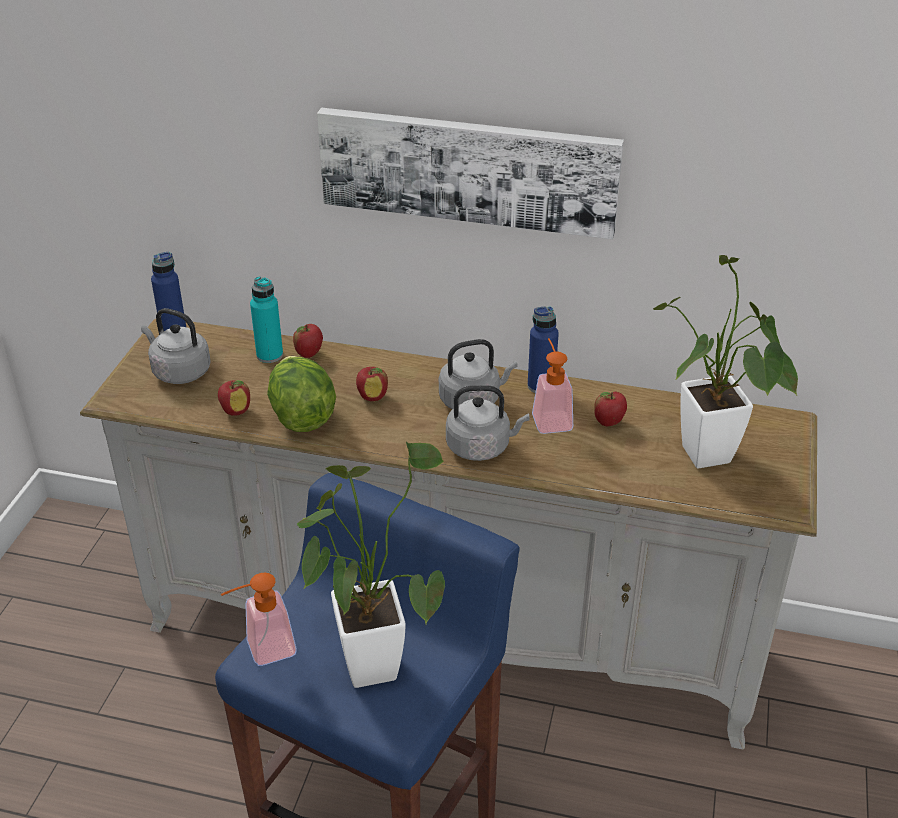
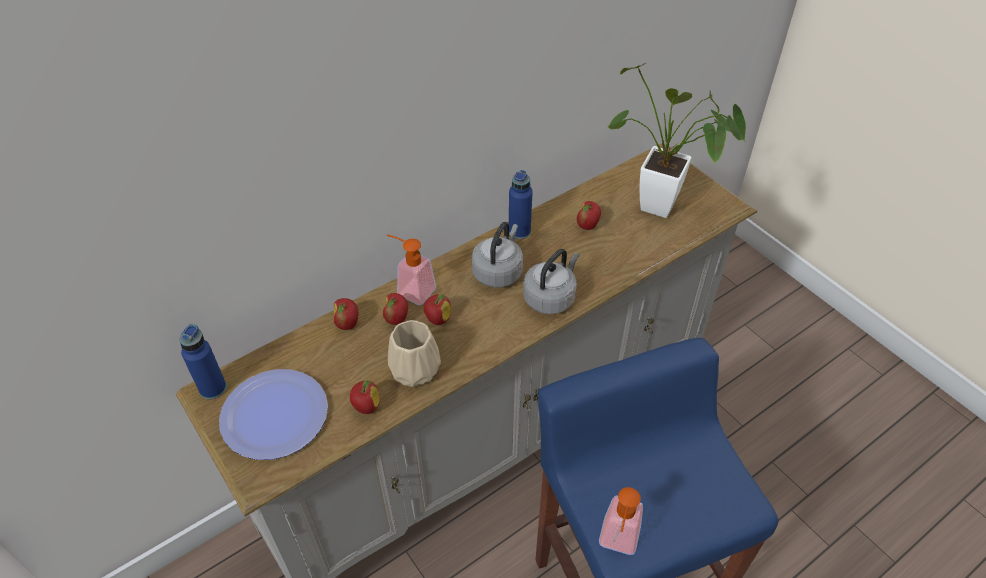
camera: 50 degrees left, 10 degrees up
grey kettle [141,308,211,384] -> plate [219,369,328,460]
turquoise bottle [250,276,283,363] -> none
lettuce [267,356,336,432] -> beige vase [388,320,441,387]
potted plant [297,442,445,688] -> none
picture [317,108,624,239] -> none
soap dispenser [532,338,573,434] -> soap dispenser moved to [387,234,436,305]
none -> apple [383,293,408,325]

